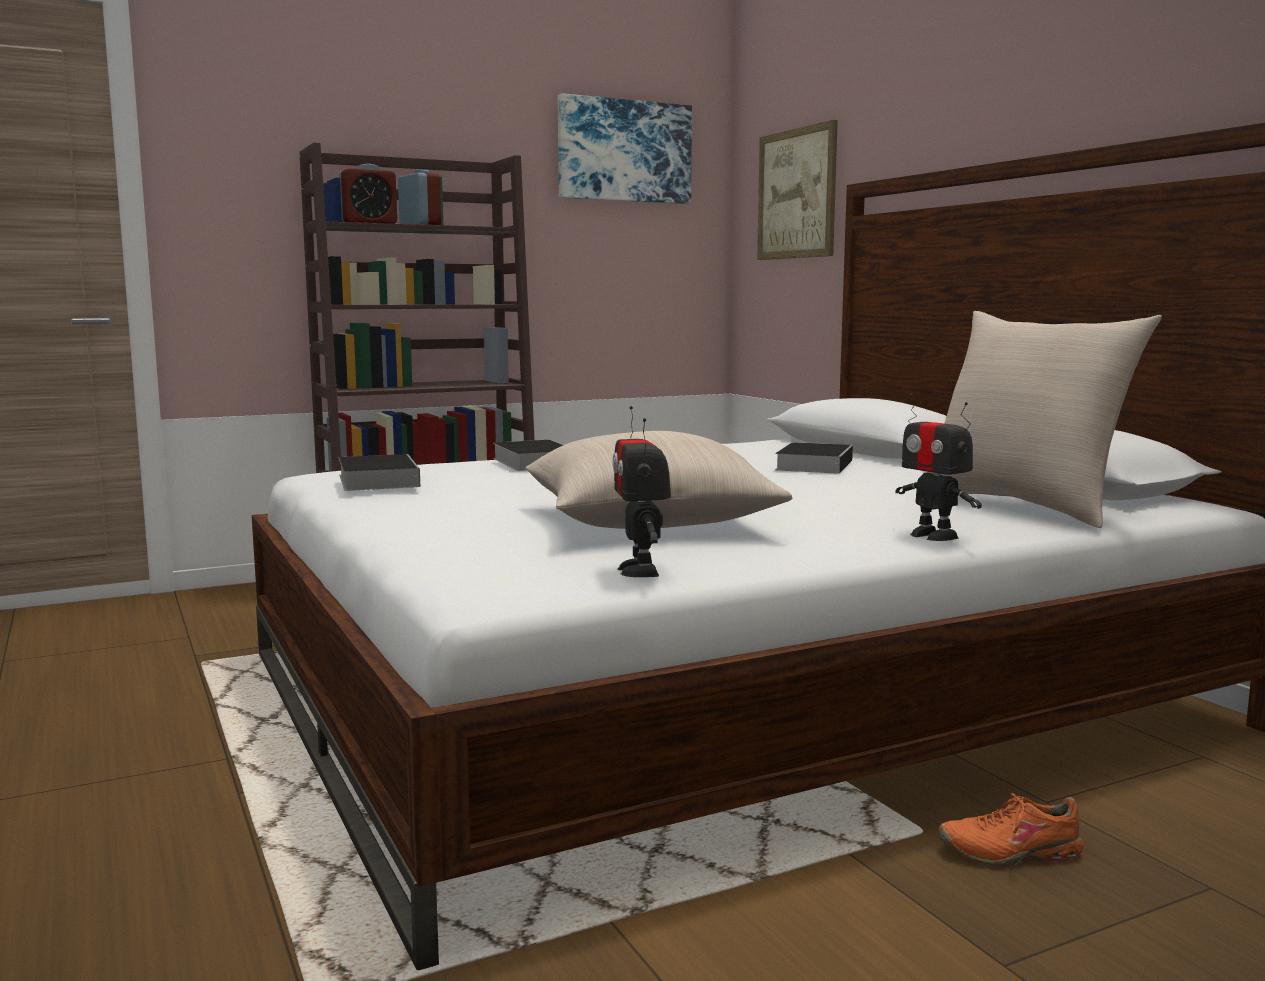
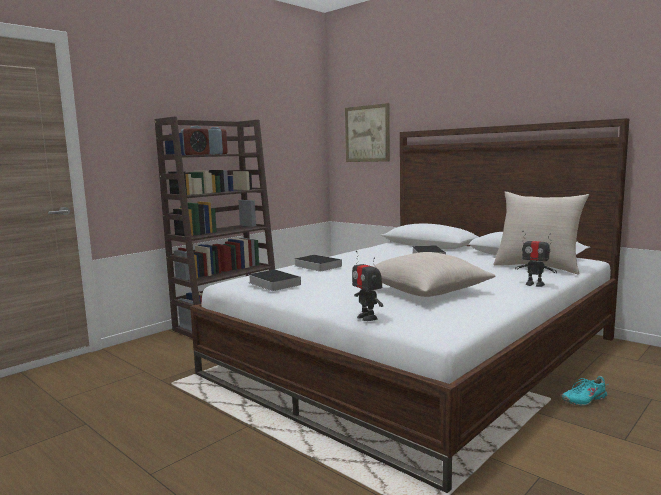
camera: 20 degrees left, 0 degrees up
picture [558,93,692,204] -> none
toy robot [613,406,671,577] -> toy robot moved to [352,251,383,321]
orange shoe [938,793,1084,866] -> turquoise shoe [561,376,608,406]

